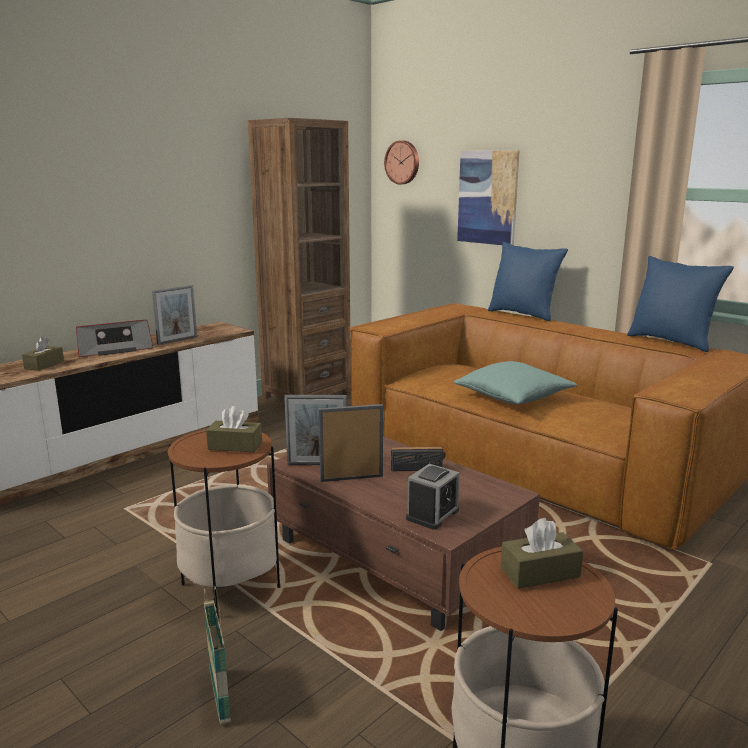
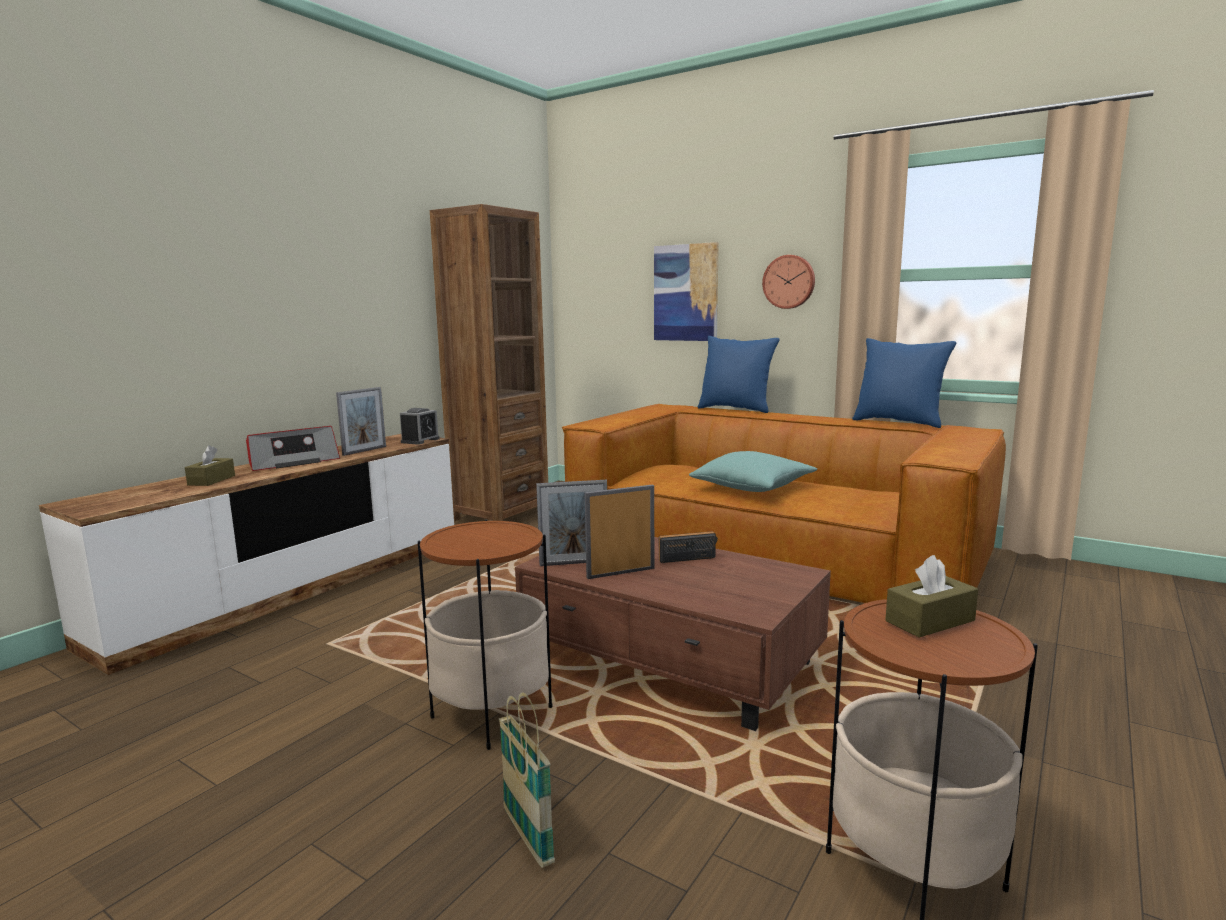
camera: 10 degrees left, 5 degrees down
brown tissue box [206,406,262,452] -> none
wall clock [384,140,419,184] -> wall clock moved to [762,255,815,309]
alarm clock [406,464,460,530] -> alarm clock moved to [400,408,440,445]

